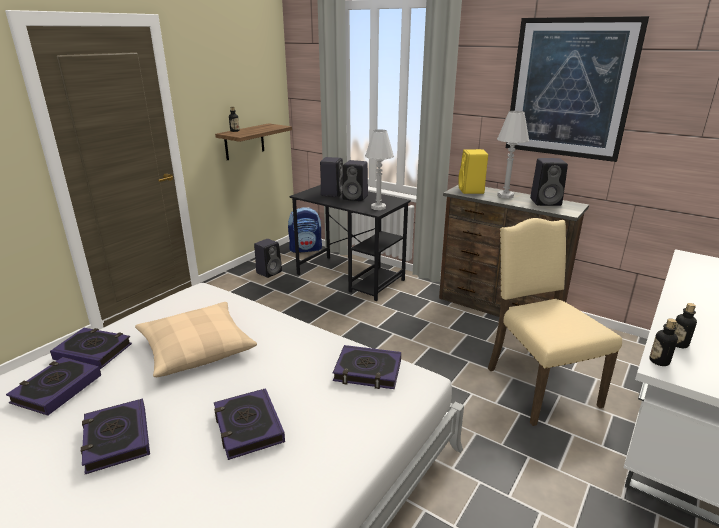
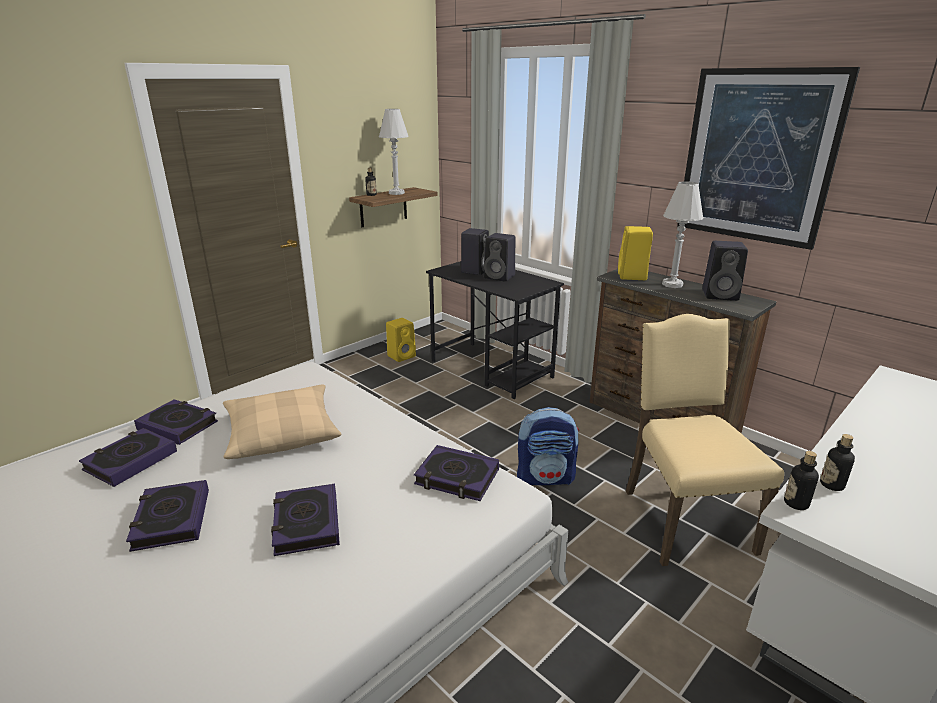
camera: 10 degrees right, 0 degrees up
black speaker [254,239,282,278] -> yellow speaker [386,318,416,362]
backpack [288,207,322,253] -> backpack moved to [517,407,579,485]
white table lamp [365,129,394,210] -> white table lamp moved to [379,109,409,195]

